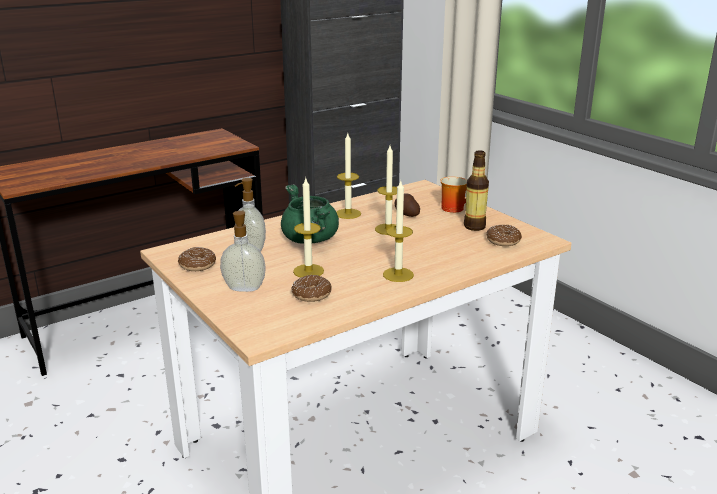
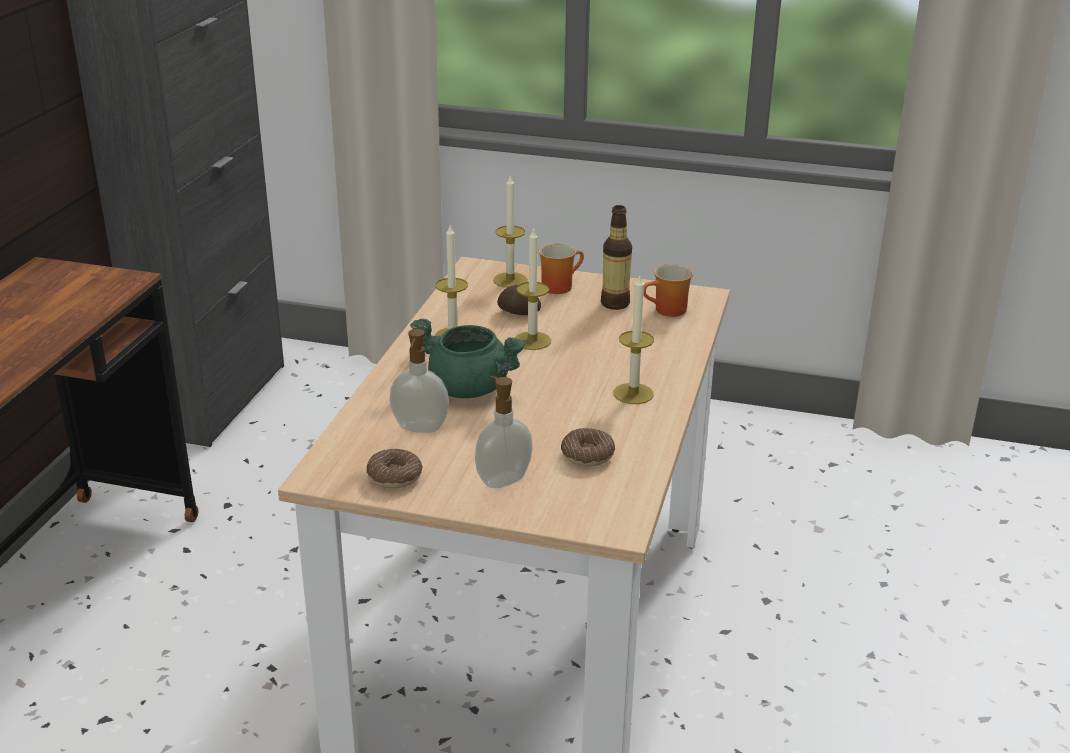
camera: 40 degrees left, 5 degrees up
candle [293,178,324,277] -> candle moved to [493,174,528,288]
donut [487,225,522,246] -> mug [643,264,693,317]

